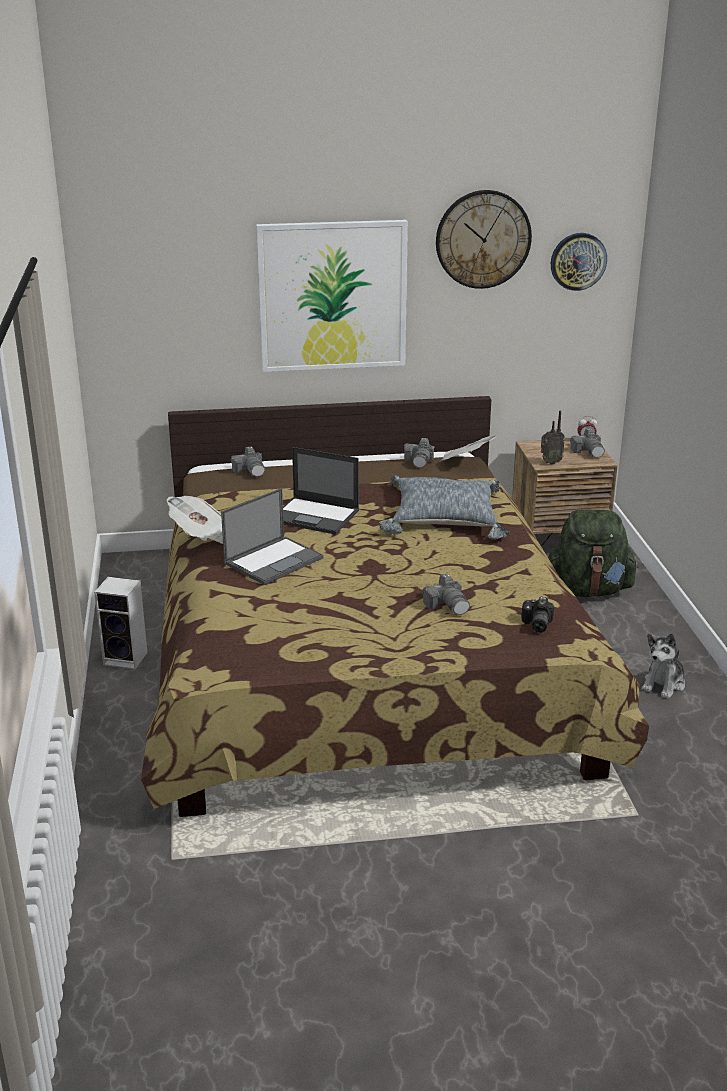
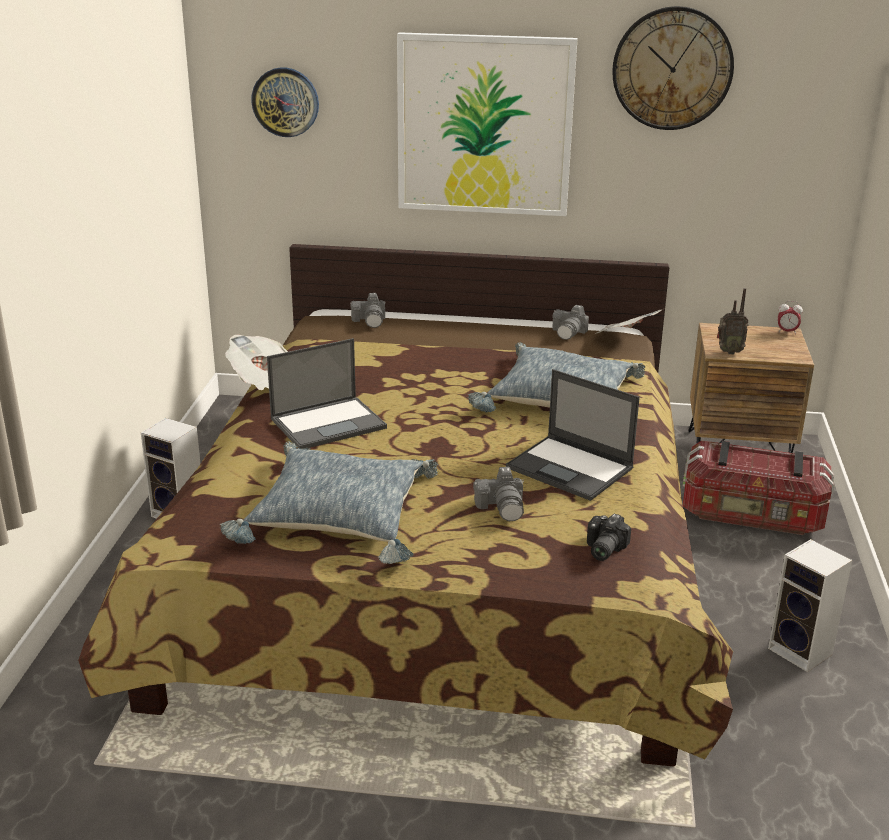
camera: 15 degrees right, 0 degrees up
laptop [283,447,359,534] -> laptop moved to [506,369,640,501]
green backpack [548,510,639,597] -> storage box [683,441,834,535]
wall clock [551,233,607,291] -> wall clock moved to [251,67,319,137]
camera [570,428,605,458] -> none
plush toy [641,633,685,699] -> speaker [768,539,852,672]
none -> pillow [219,441,438,564]

